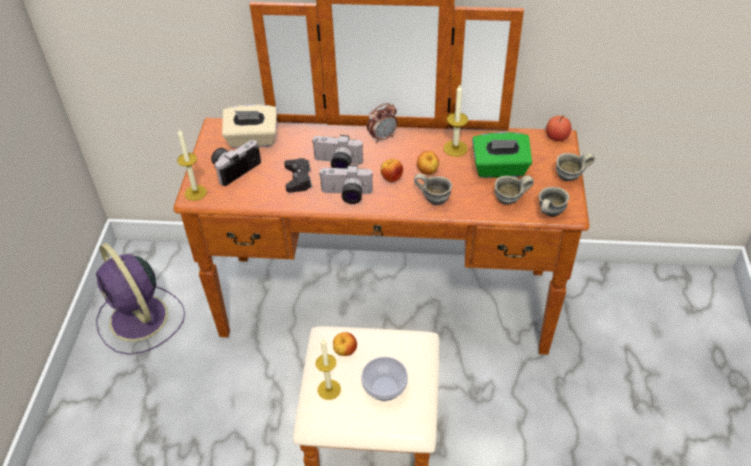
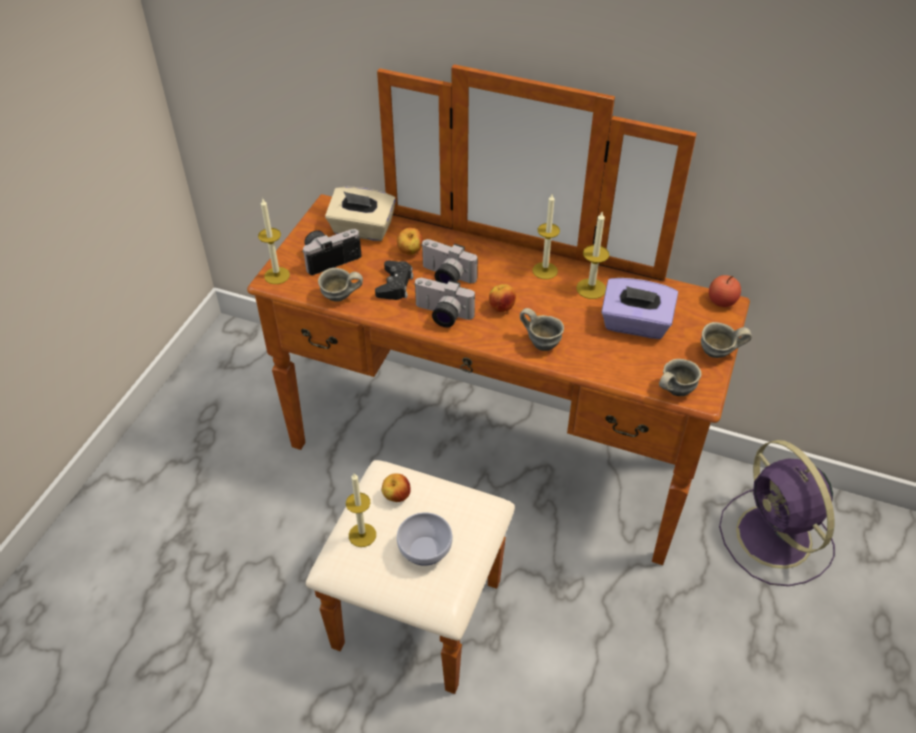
camera: 15 degrees right, 0 degrees up
purple fan [96,243,185,355] -> purple fan moved to [719,440,835,586]
alarm clock [367,103,398,143] -> none
apple [417,151,439,175] -> apple moved to [397,227,423,255]
green tissue box [472,132,532,178] -> purple tissue box [601,278,678,339]
grey mug [495,175,534,205] -> grey mug moved to [318,268,363,302]
none -> candle [533,194,560,279]

